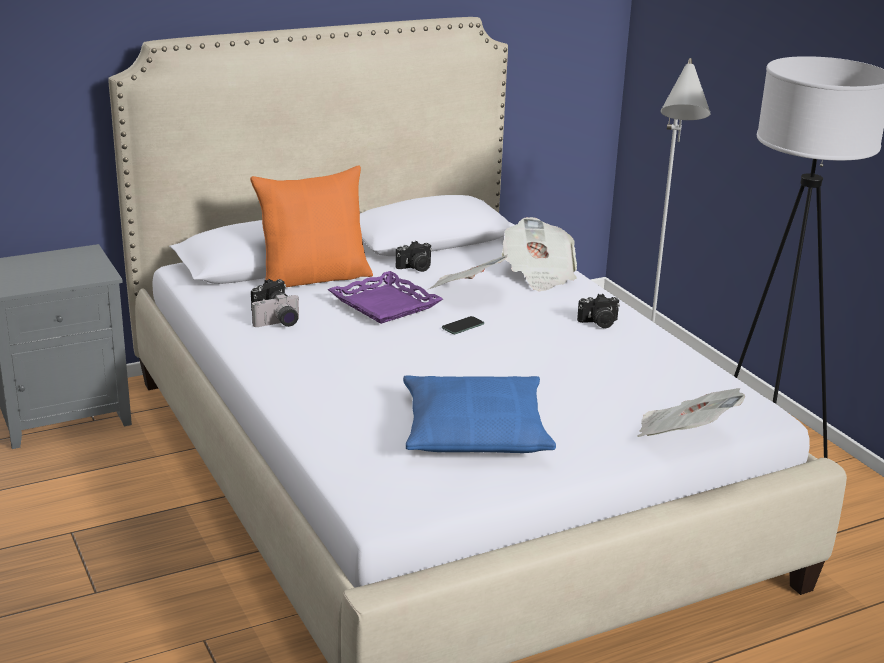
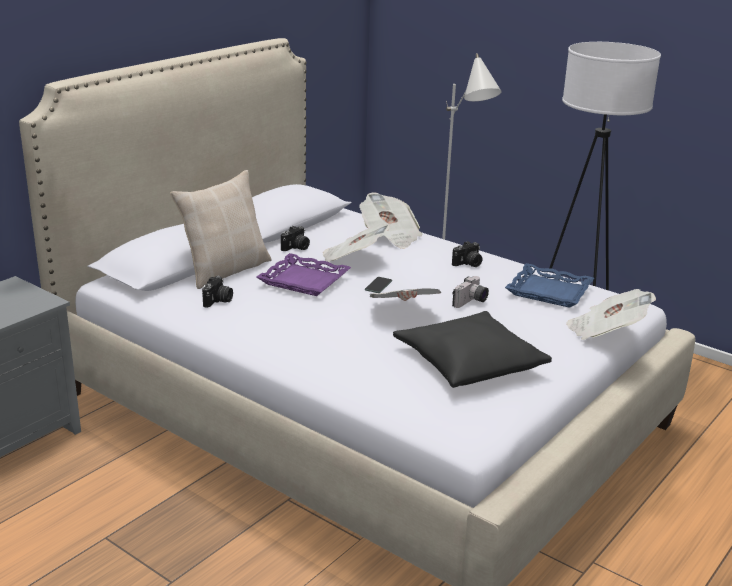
camera: 25 degrees left, 0 degrees up
orange pillow [250,166,373,287] -> beige pillow [170,170,272,289]
camera [252,294,300,327] -> camera moved to [452,276,489,308]
blue pillow [403,375,556,453] -> black pillow [393,311,552,388]
none -> newspaper [370,288,441,301]
none -> blue tray [505,263,594,308]

